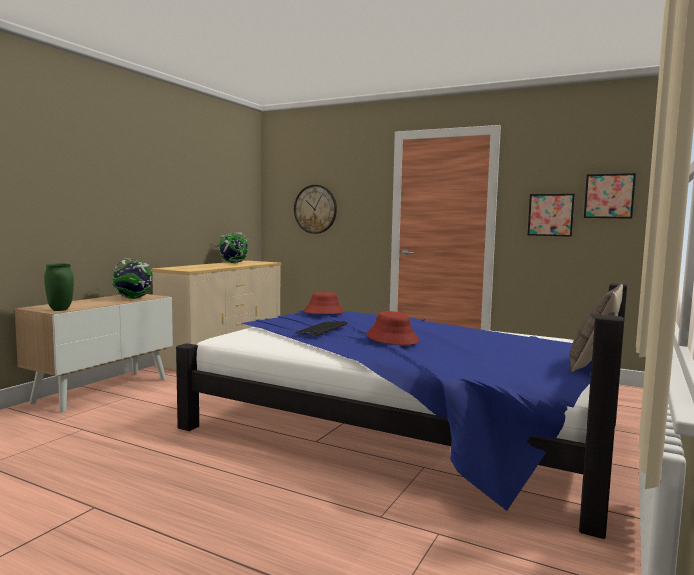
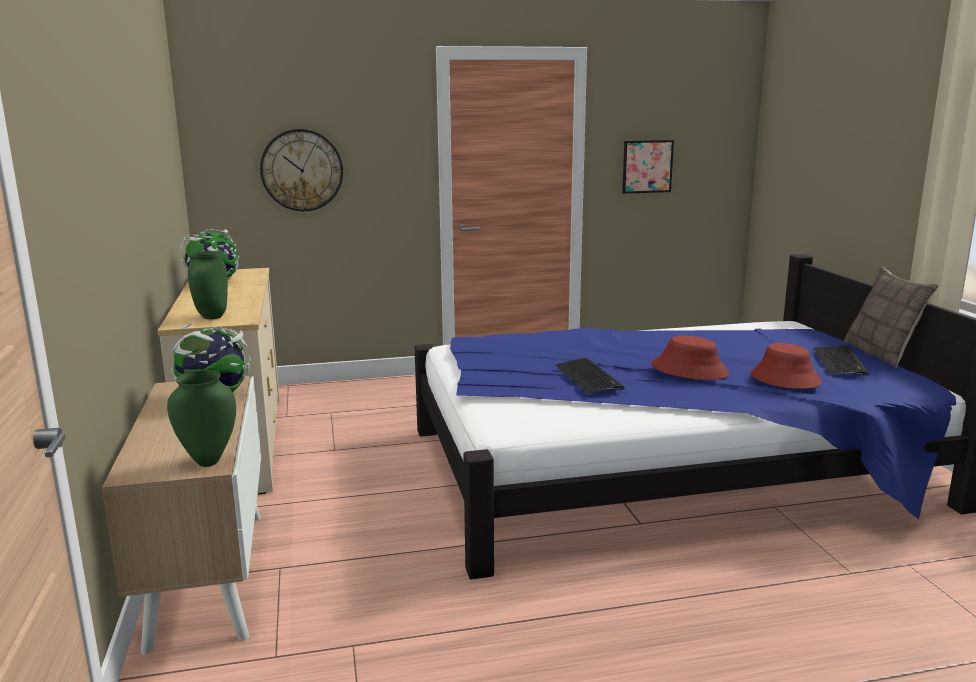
camera: 40 degrees left, 10 degrees up
red hat [303,292,344,314] -> red hat moved to [751,343,822,389]
picture [584,173,636,219] -> none
none -> green vase [188,251,228,319]
none -> keyboard [813,345,869,375]

